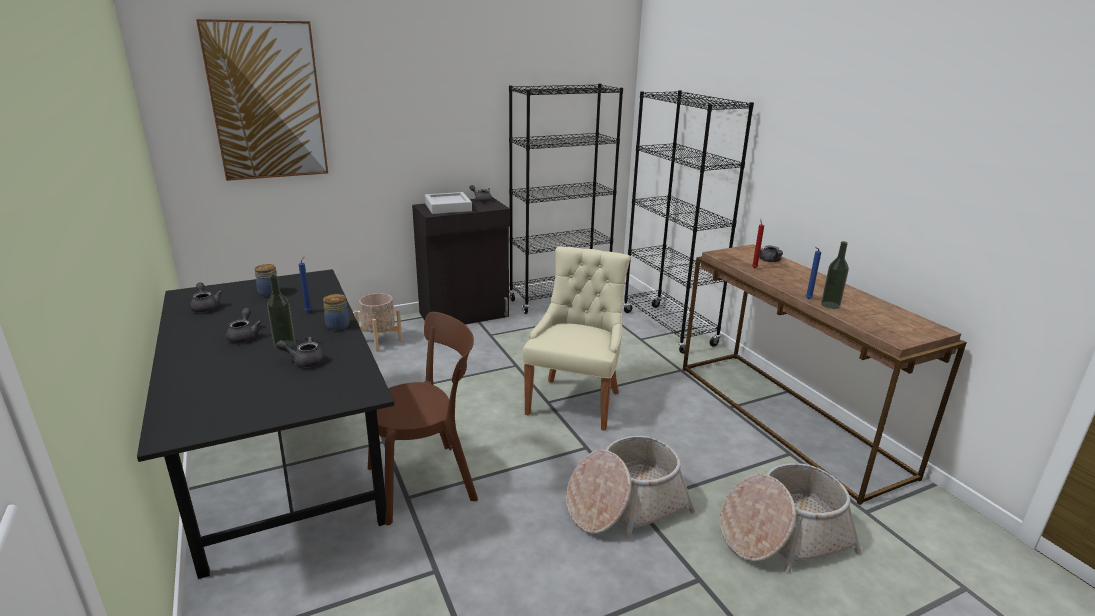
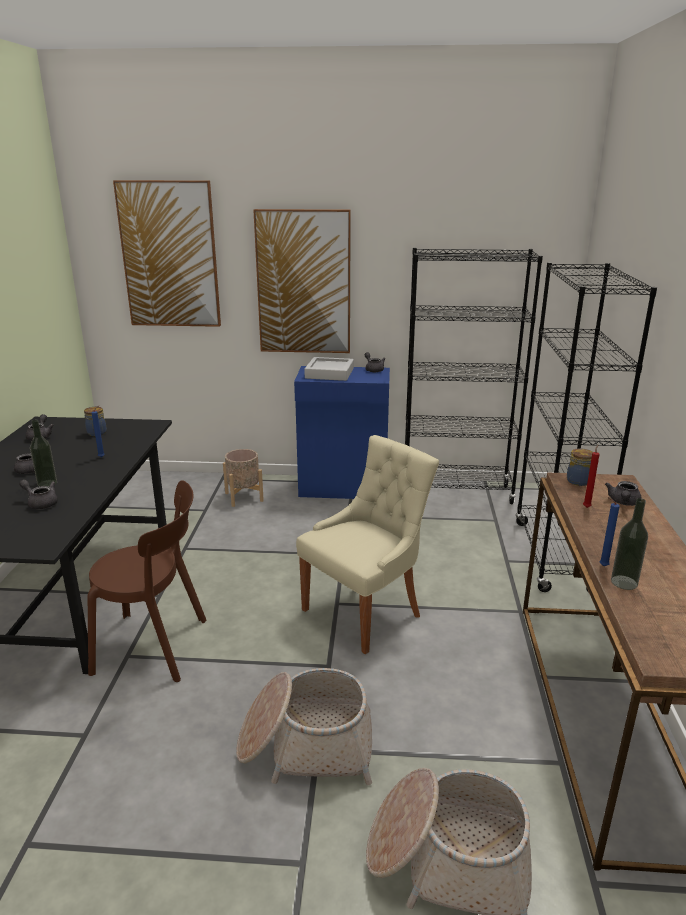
camera: 30 degrees right, 0 degrees up
jar [323,294,350,330] -> jar moved to [567,448,593,486]
black cabinet [412,197,510,324] -> blue cabinet [294,366,390,499]
none -> picture [253,209,351,353]

